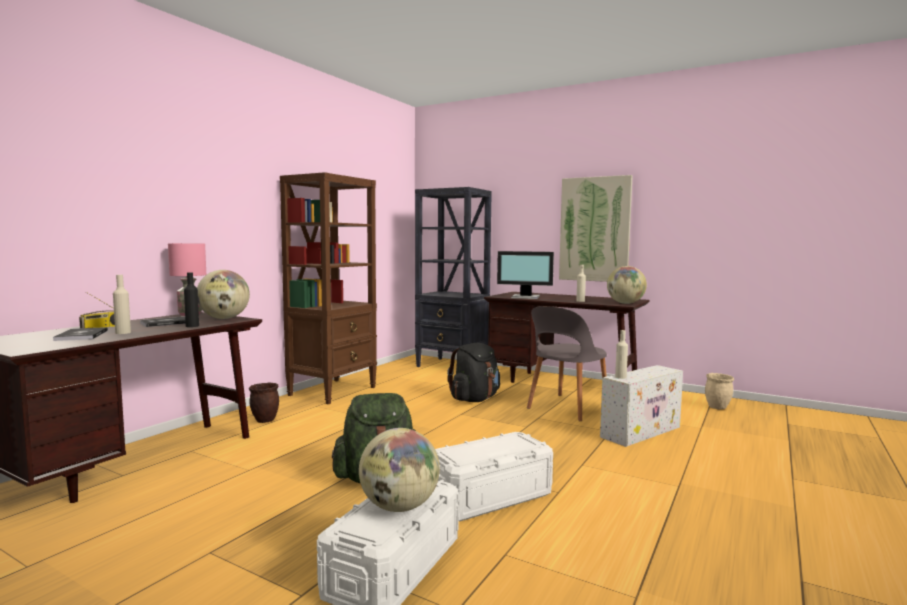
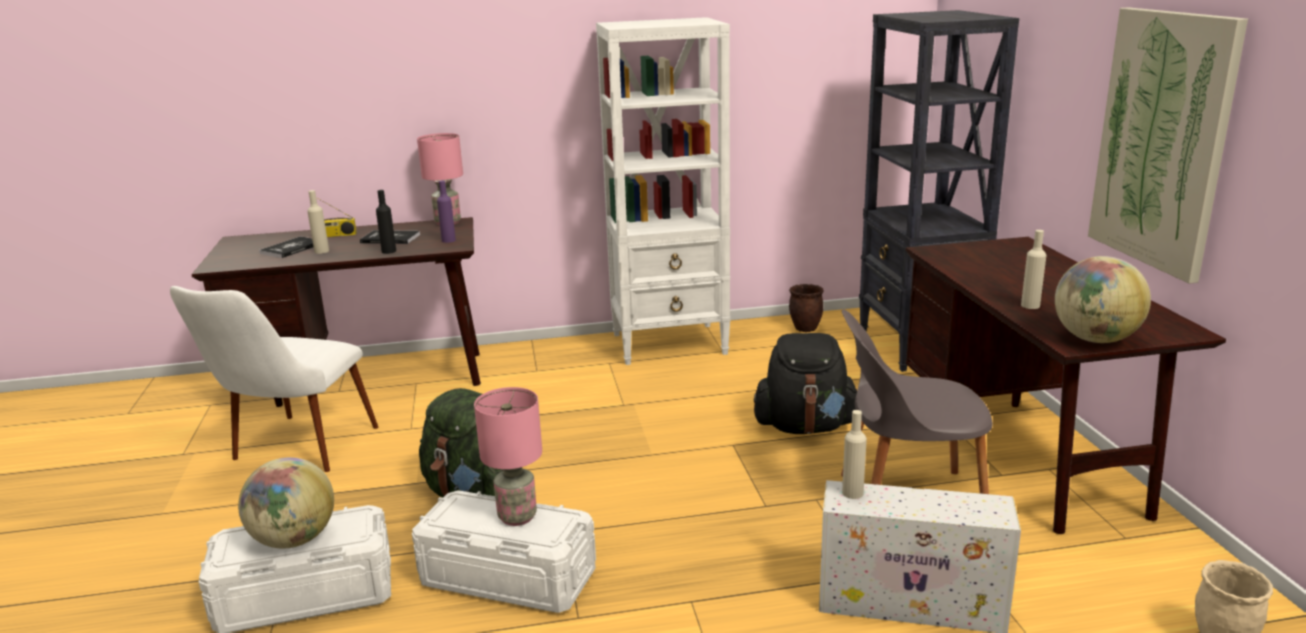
camera: 50 degrees right, 15 degrees up
globe [197,270,250,319] -> purple bottle [437,180,456,243]
brown planter [249,382,279,423] -> brown planter moved to [789,284,824,332]
brown bookcase [280,172,377,405] -> white bookcase [596,17,730,365]
monitor [497,251,554,299] -> none
none -> white chair [170,286,378,472]
none -> pink table lamp [474,387,542,526]

